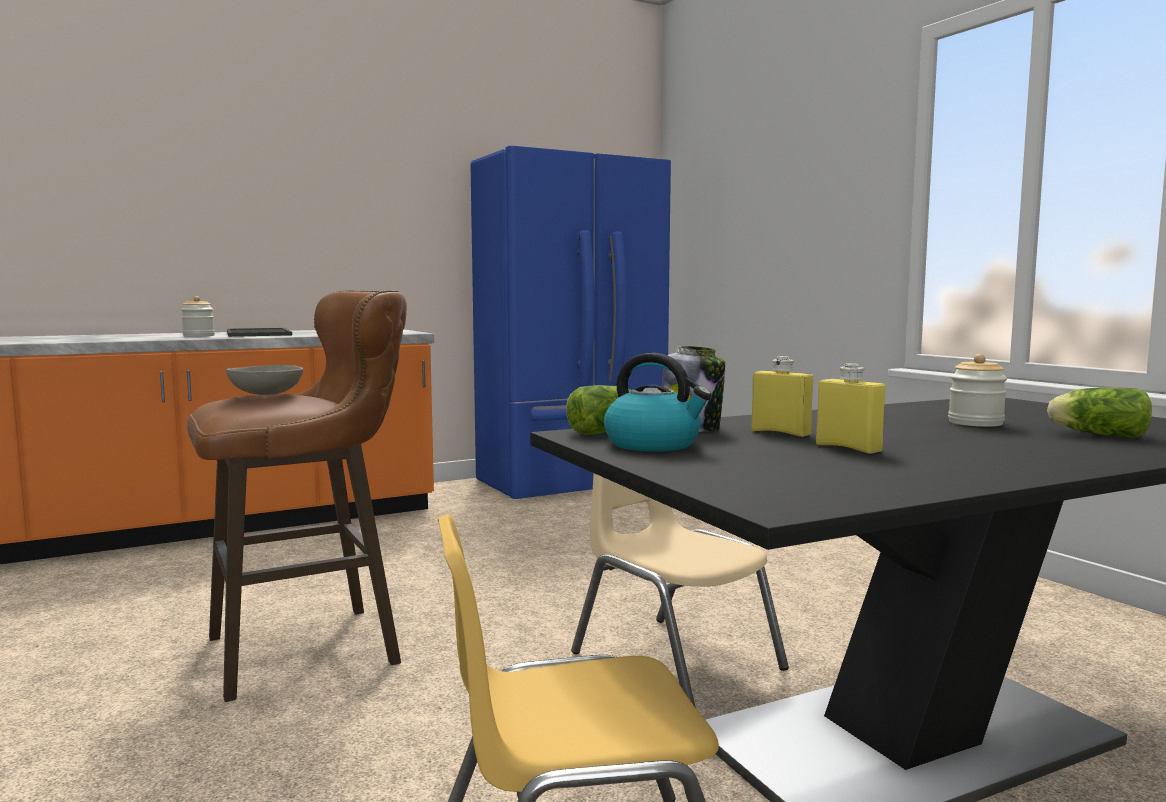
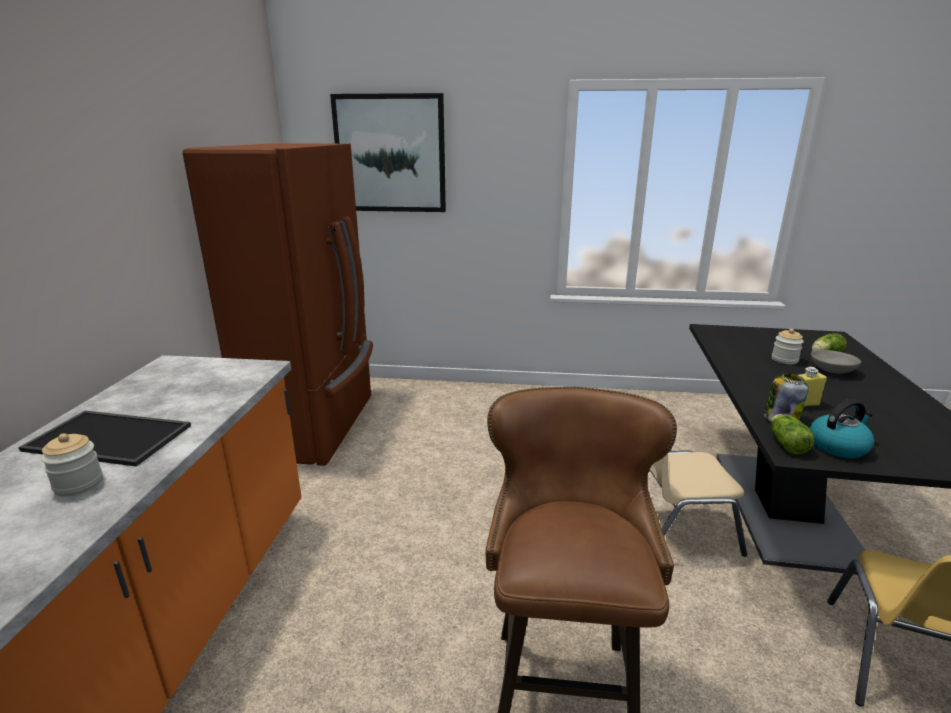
camera: 55 degrees left, 15 degrees up
grey bowl [226,365,303,395] -> grey bowl moved to [811,350,861,374]
blue fridge [470,145,671,499] -> brown fridge [183,143,373,466]
yellow bottle [816,363,885,454] -> none
none -> picture [330,93,446,212]

